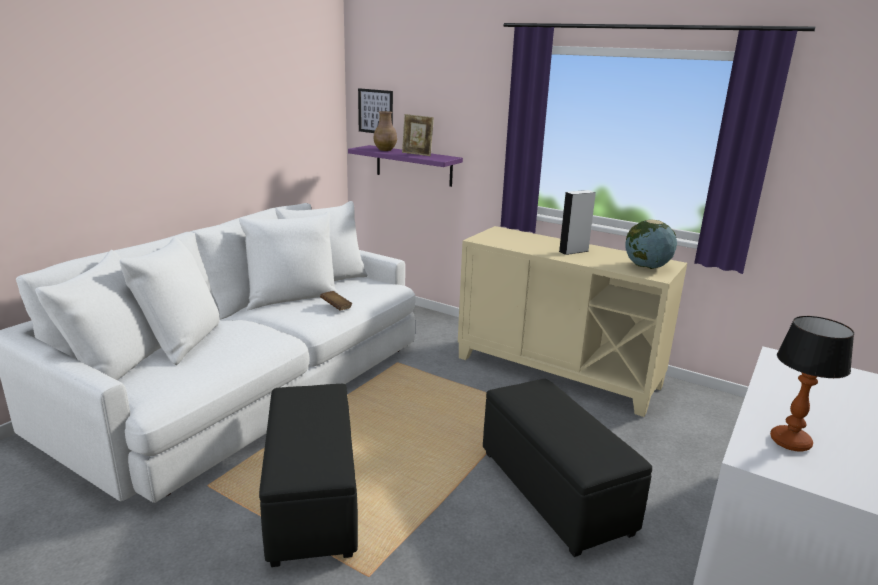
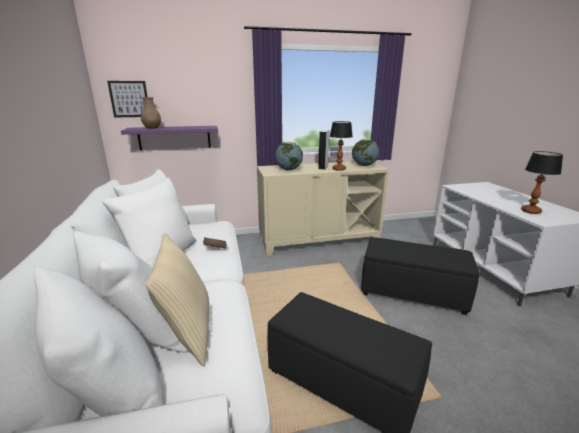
camera: 45 degrees left, 0 degrees up
picture frame [402,114,434,156] -> none
none -> beige pillow [146,233,209,366]
none -> globe [275,142,303,171]
none -> table lamp [330,121,353,171]

